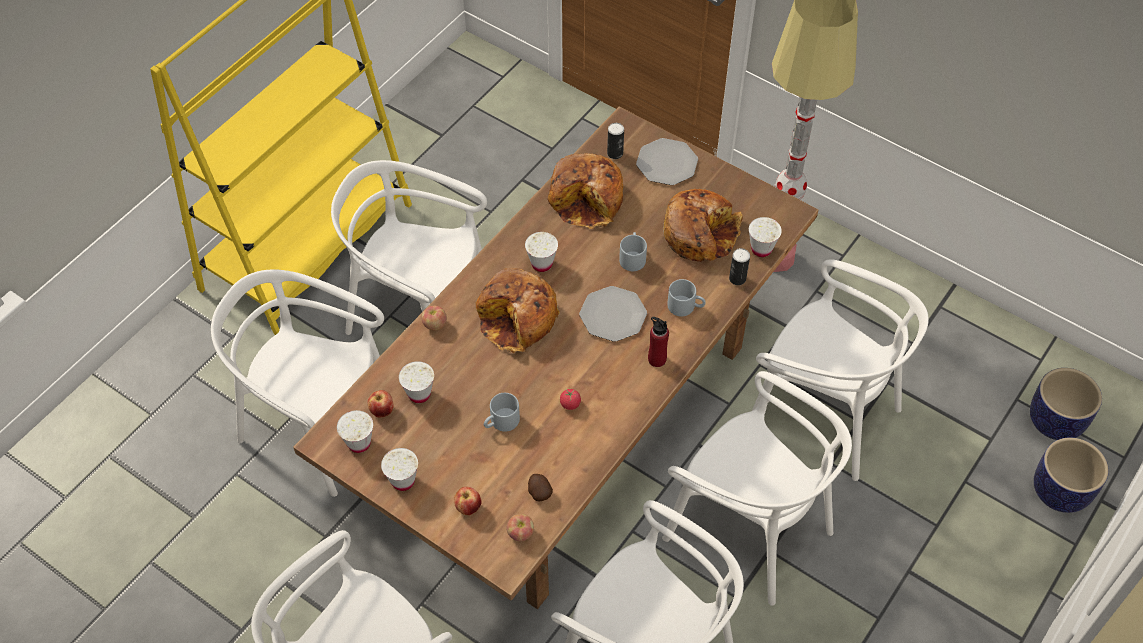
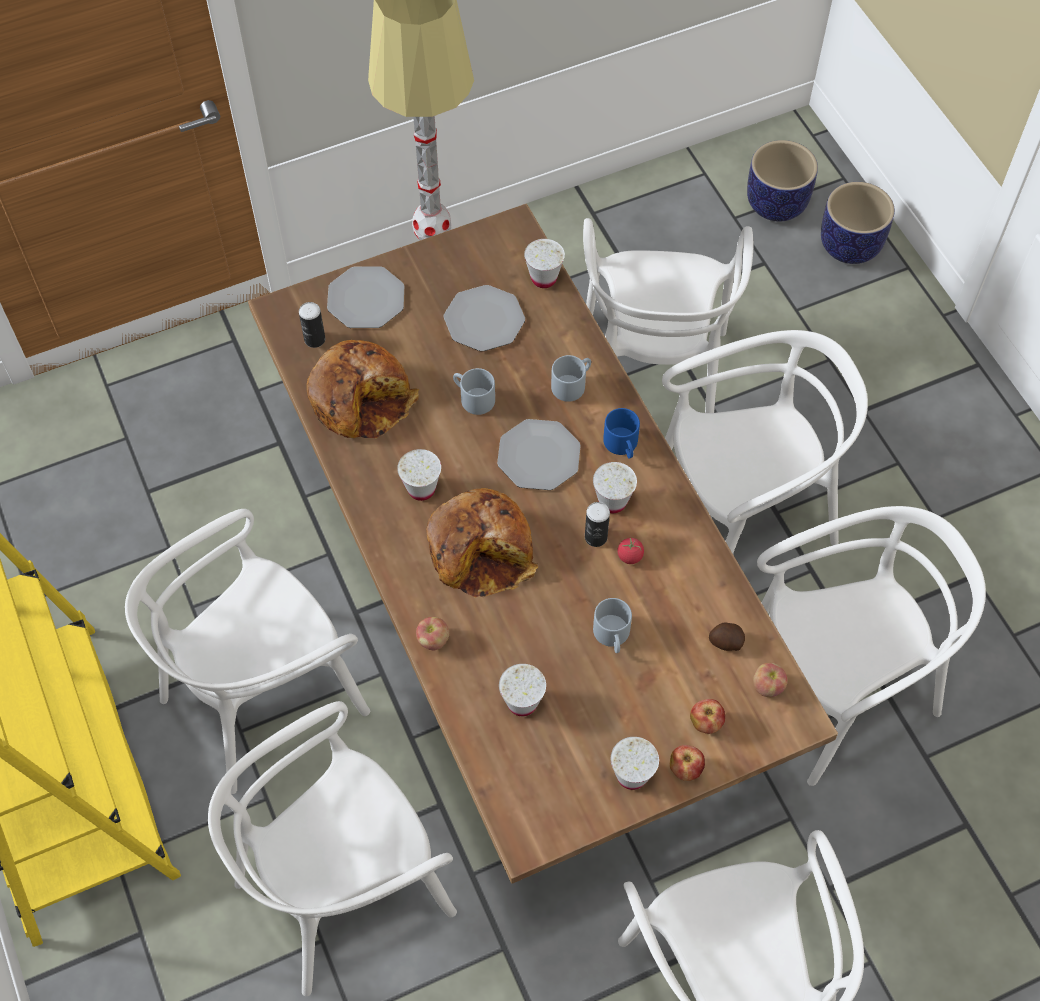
camera: 60 degrees left, 5 degrees up
white cup [337,410,373,453] -> white cup moved to [593,462,637,513]
apple [368,390,394,418] -> apple moved to [670,745,705,781]
red bottle [648,317,669,367] -> blue mug [603,408,640,459]
bread [663,189,743,262] -> plate [444,285,525,351]
can [729,248,750,285] -> can moved to [585,502,610,547]
white chair [752,259,929,481] -> white chair turned 120 degrees clockwise [583,218,753,413]

